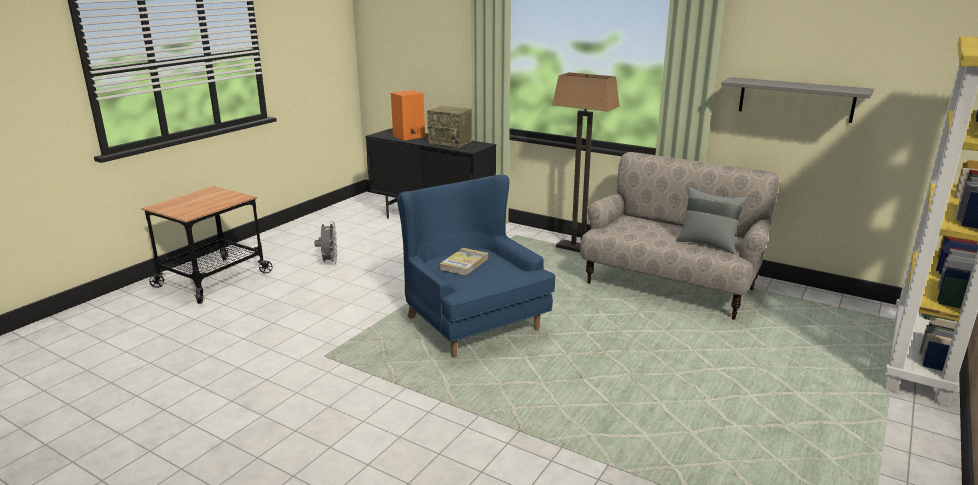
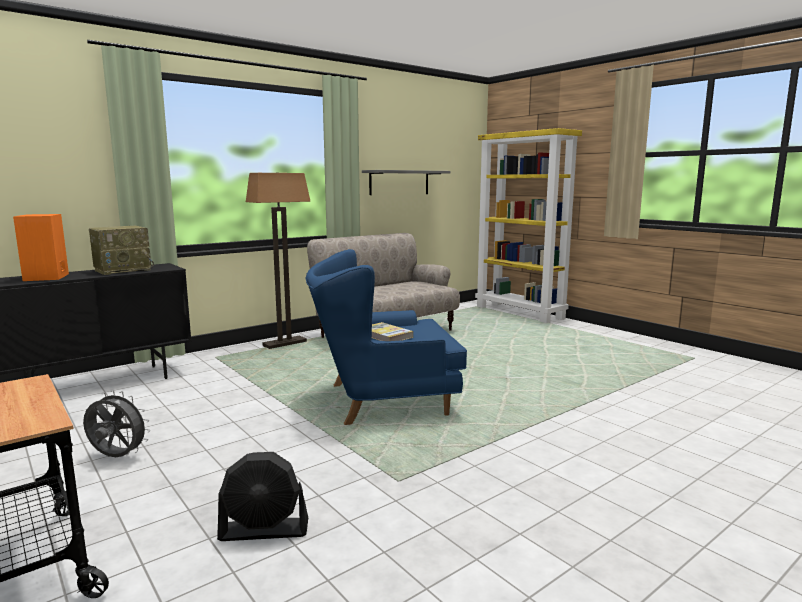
camera: 70 degrees left, 10 degrees down
grey pillow [677,187,748,254] -> none
none -> black fan [217,452,308,541]

